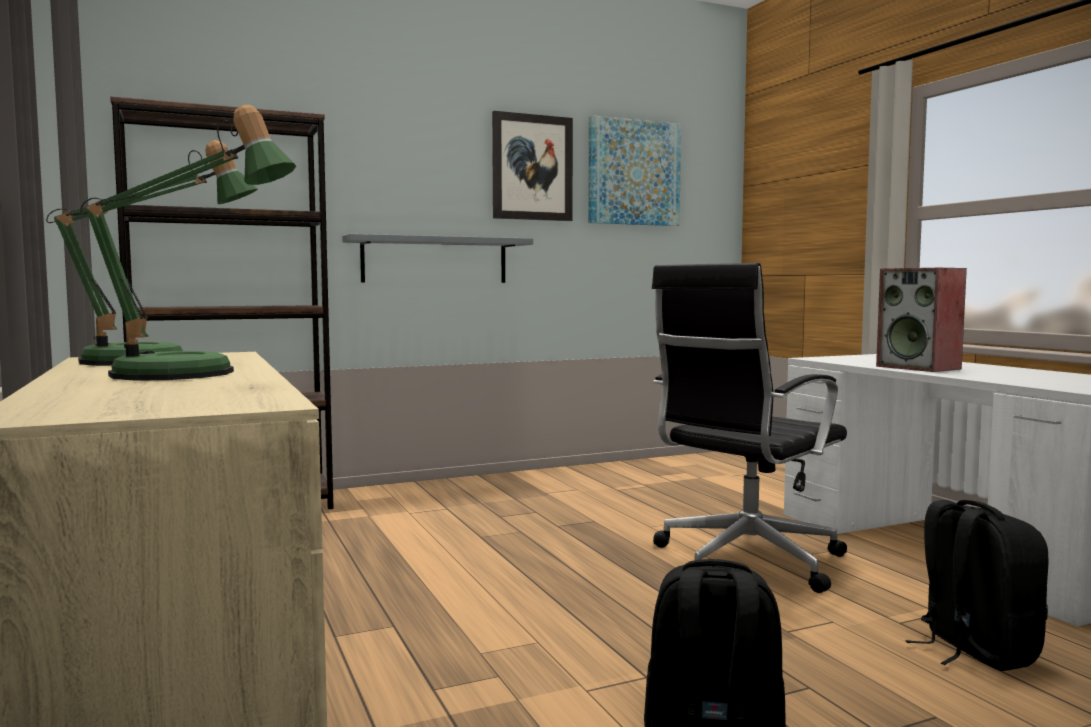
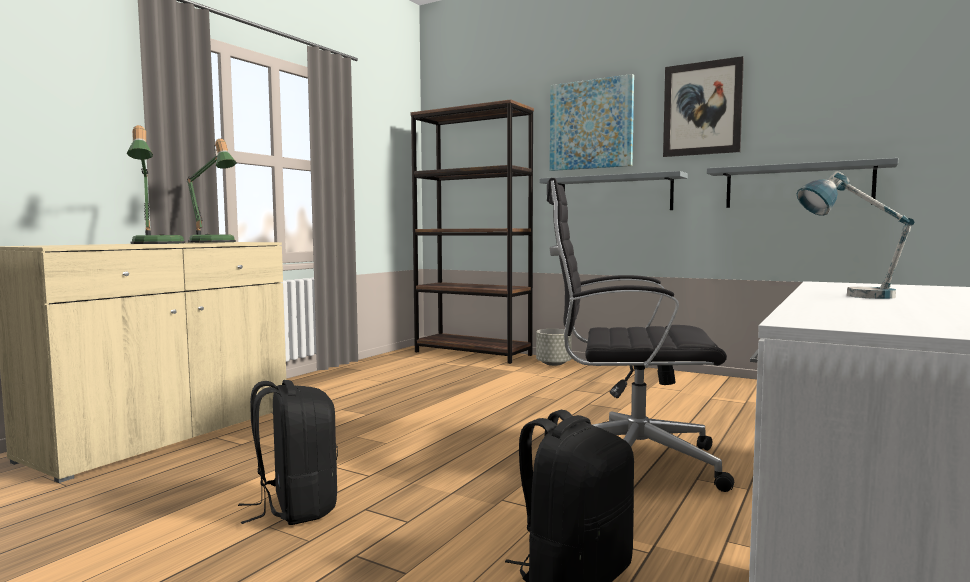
camera: 55 degrees right, 0 degrees up
picture [588,115,681,226] -> picture moved to [550,74,634,171]
speaker [876,268,967,372] -> table lamp [797,171,914,299]
none -> grey planter [536,329,572,366]
none -> grey shelf [707,158,898,208]

